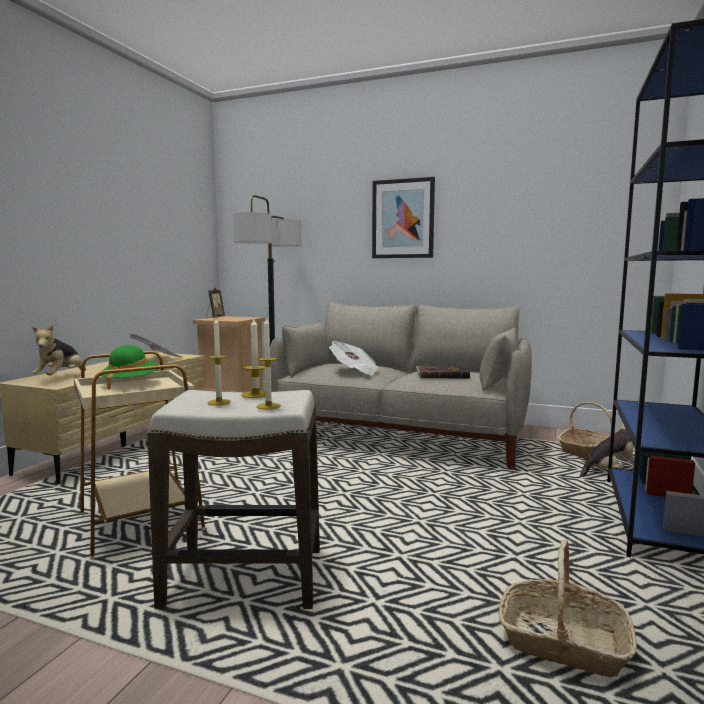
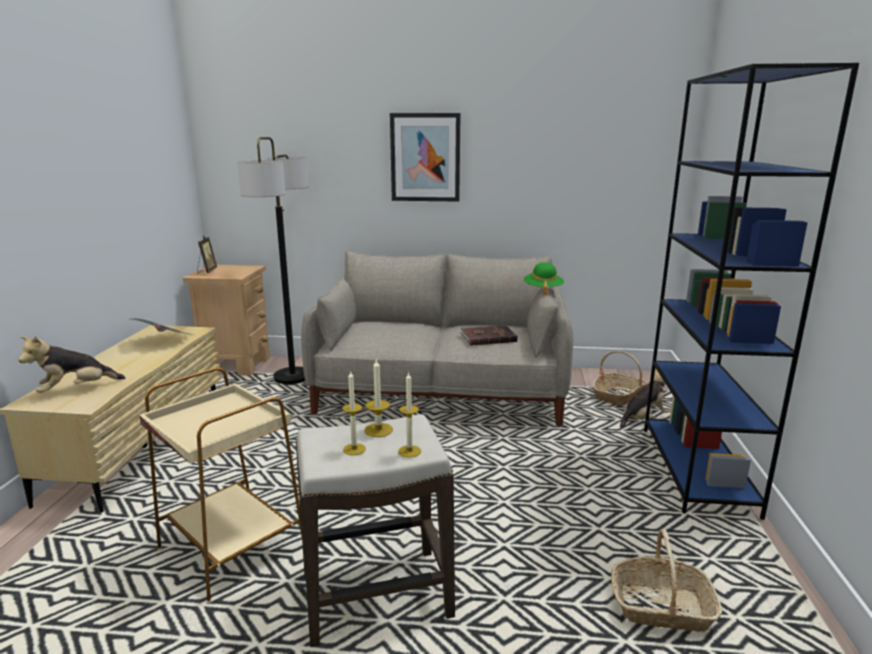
camera: 15 degrees left, 10 degrees up
plush toy [32,324,86,375] -> plush toy turned 60 degrees clockwise [19,336,125,393]
green hat [100,345,159,390] -> green hat moved to [524,262,564,296]
newspaper [329,341,380,375] -> none

